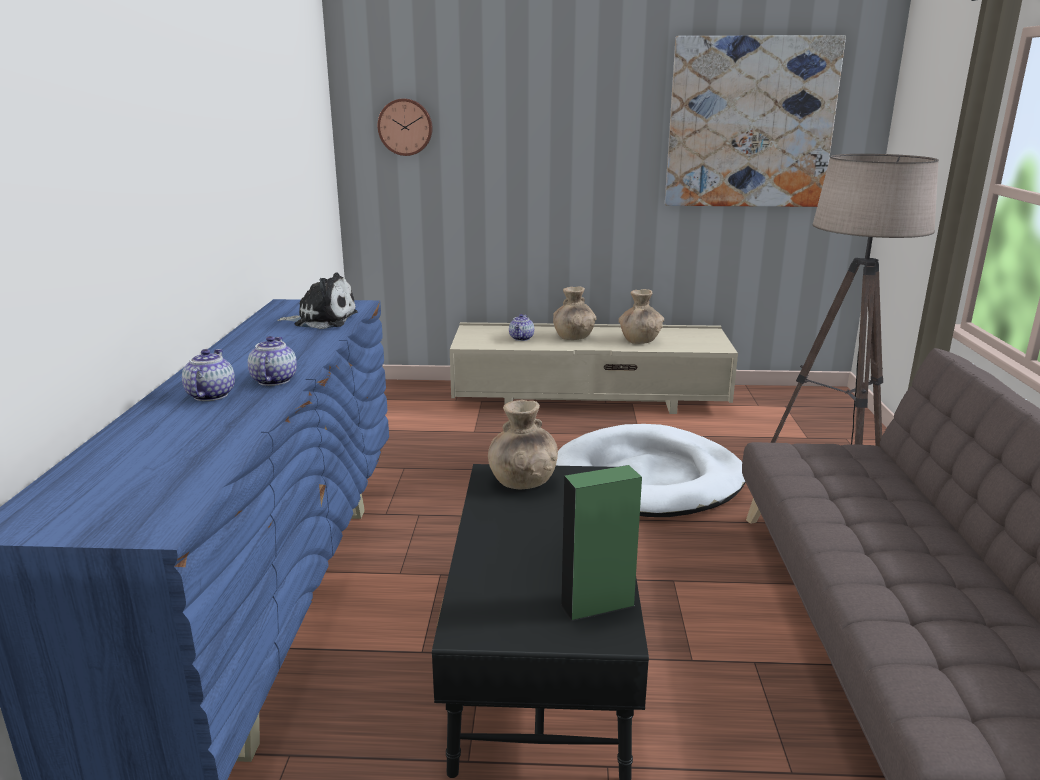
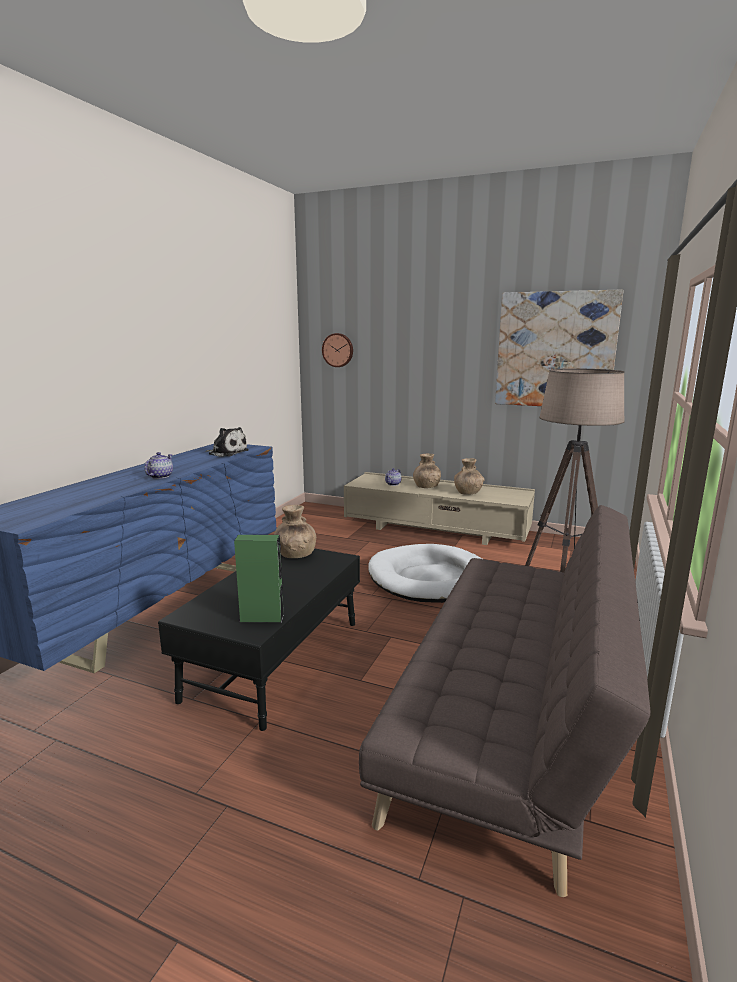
camera: 20 degrees right, 5 degrees down
teapot [182,349,235,401] -> none

